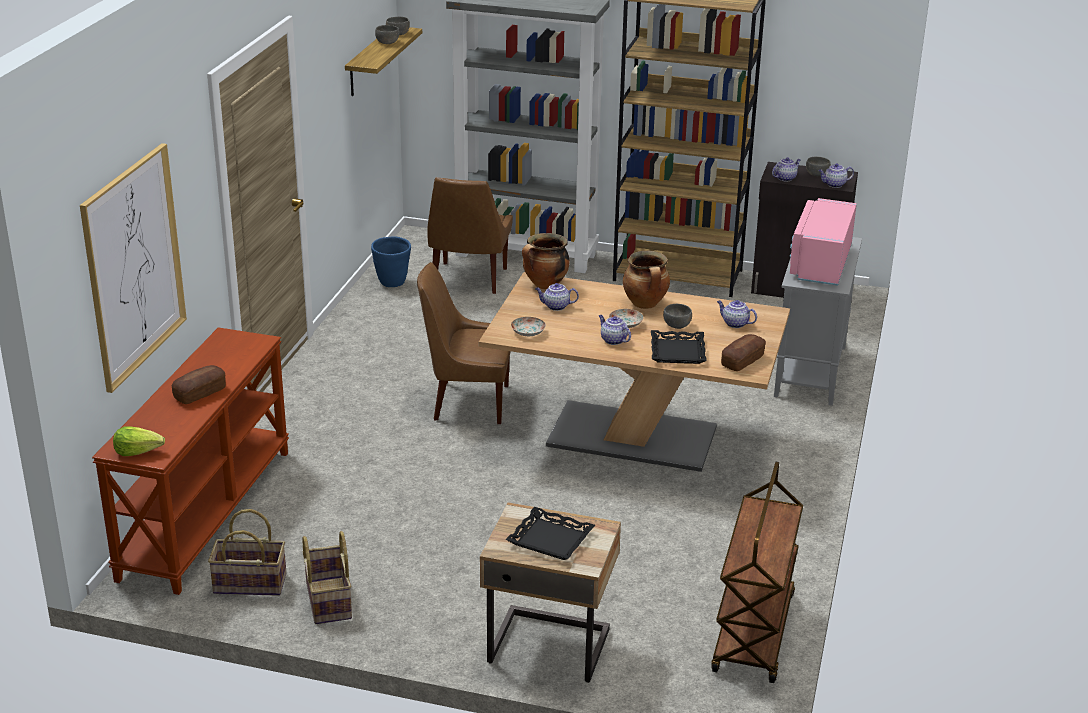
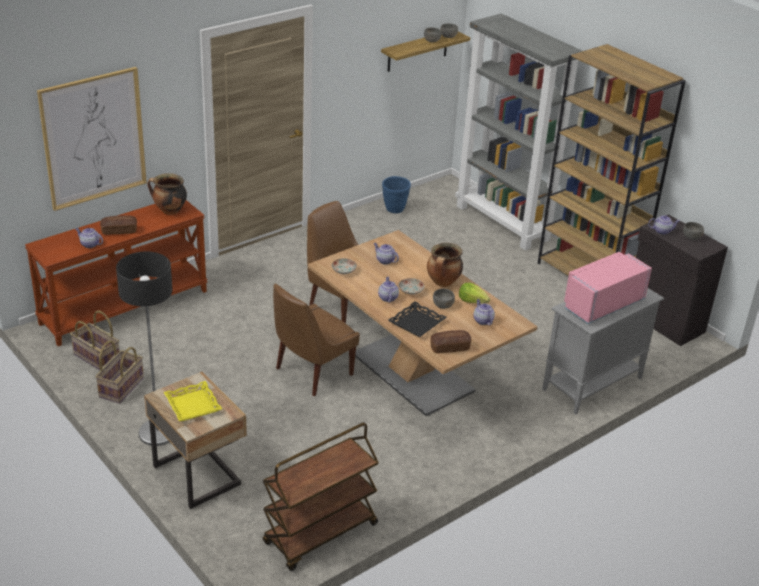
camera: 35 degrees right, 5 degrees up
lettuce [113,426,165,456] -> lettuce moved to [459,283,490,303]
brown chair [427,177,513,294] -> brown chair moved to [273,284,360,396]
black tray [505,507,595,560] -> yellow tray [164,381,222,421]
cooking pot [522,233,570,289] -> cooking pot moved to [147,173,187,215]
teapot [818,163,854,188] -> teapot moved to [76,228,103,248]
none -> floor lamp [116,252,173,446]

